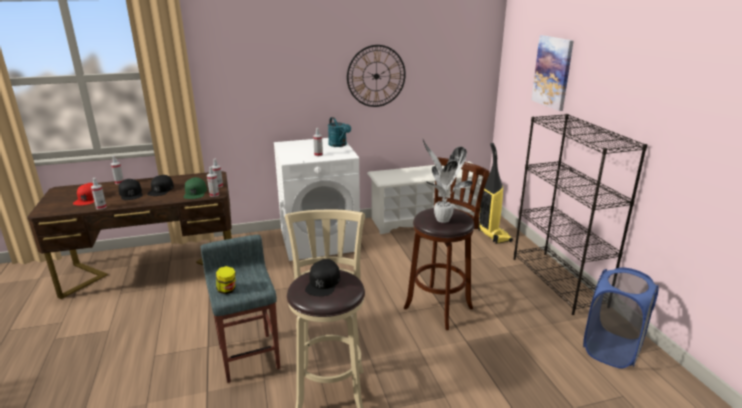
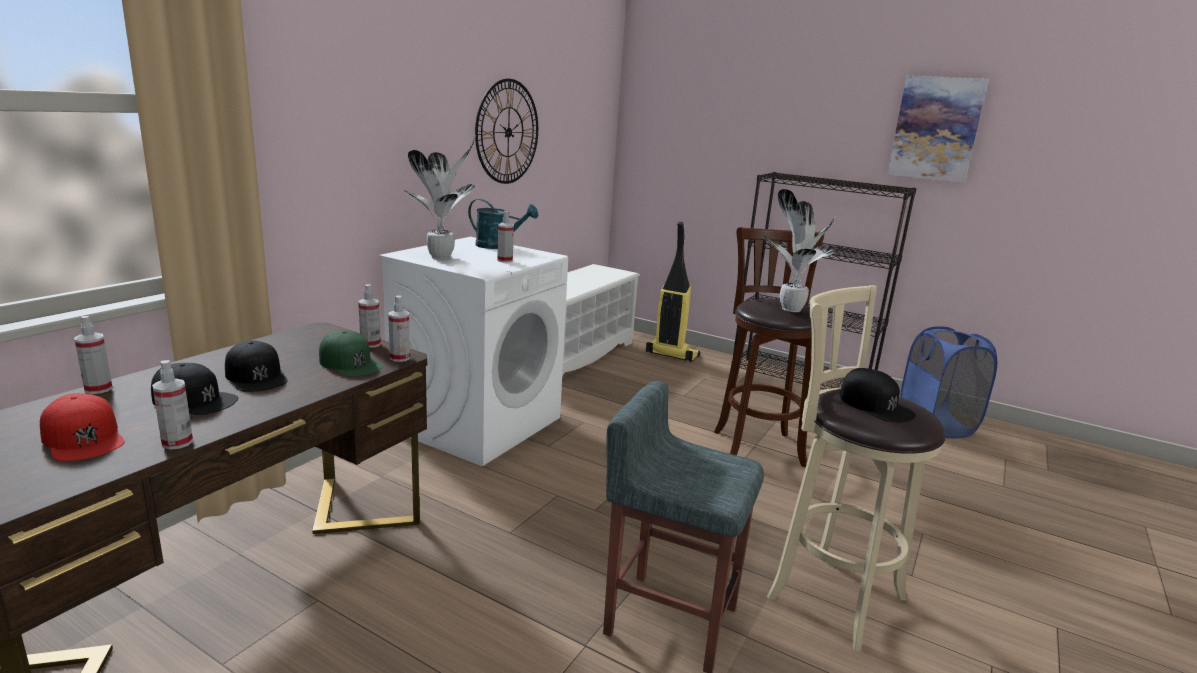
camera: 45 degrees left, 5 degrees down
jar [216,266,235,294] -> none
picture [531,35,573,111] -> picture moved to [887,76,989,183]
none -> potted plant [403,135,476,259]

